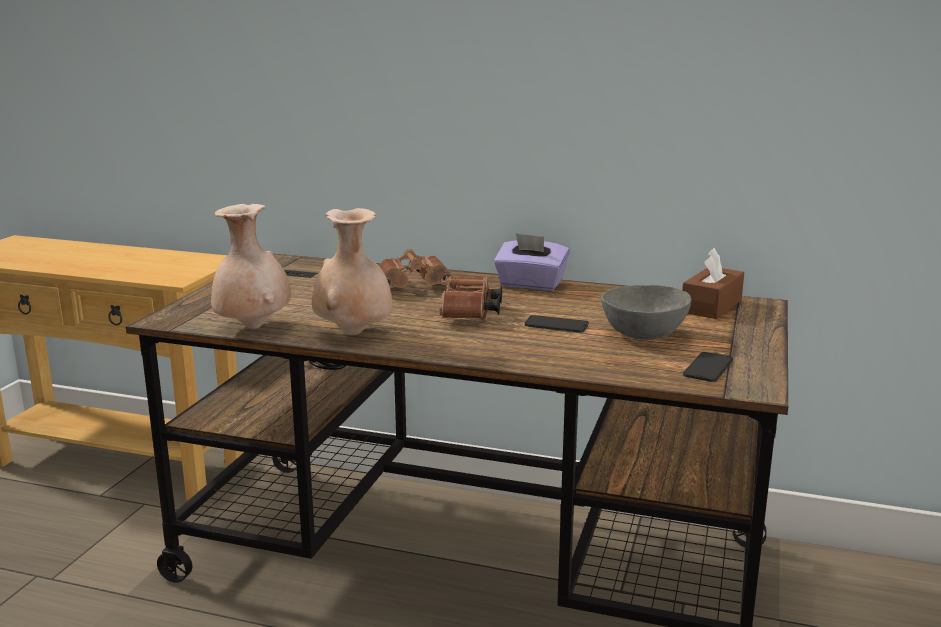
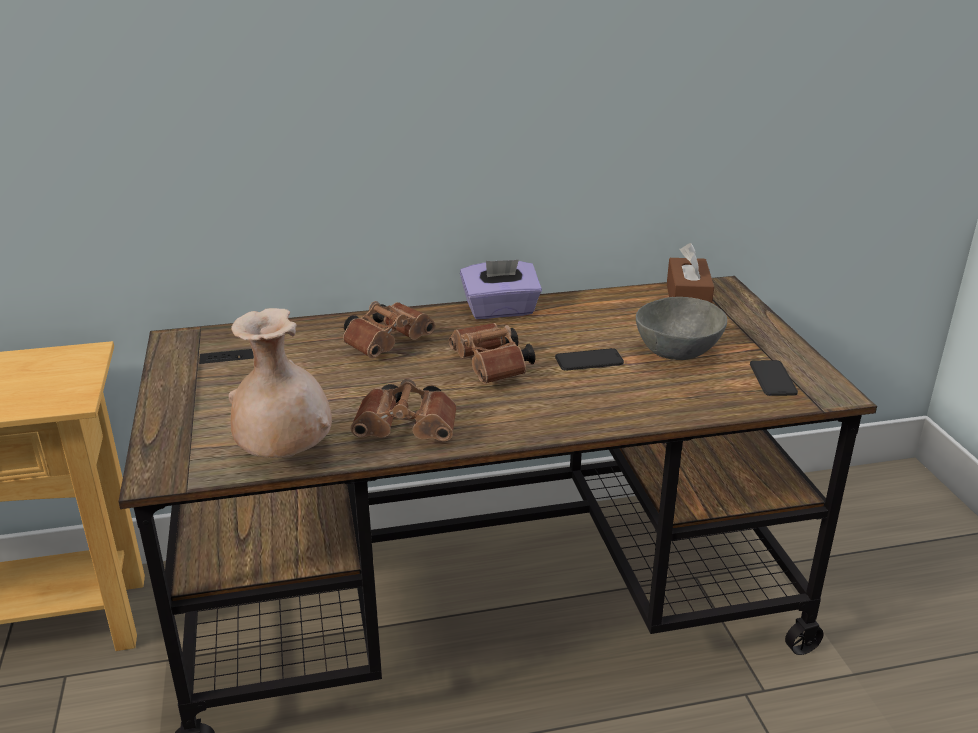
camera: 30 degrees left, 10 degrees up
beige vase [312,208,393,335] -> brown binoculars [351,379,457,441]

